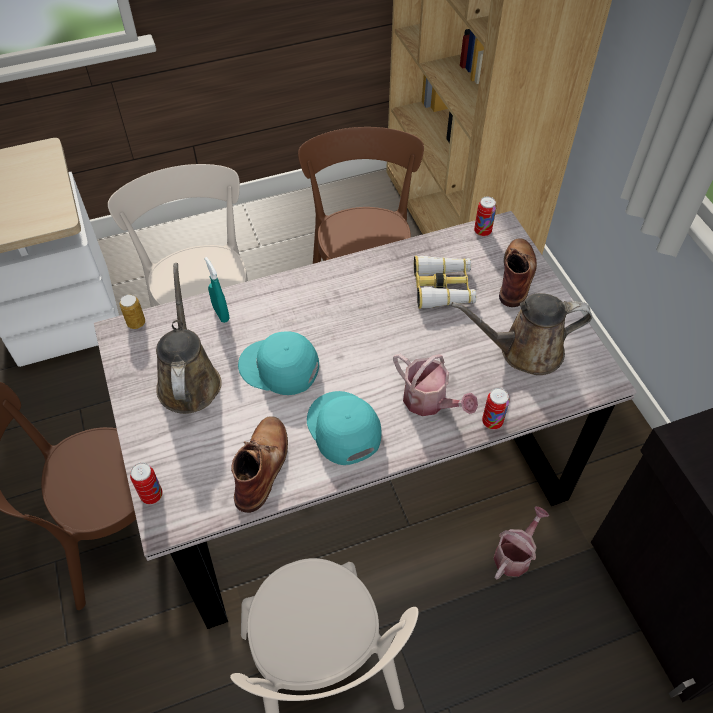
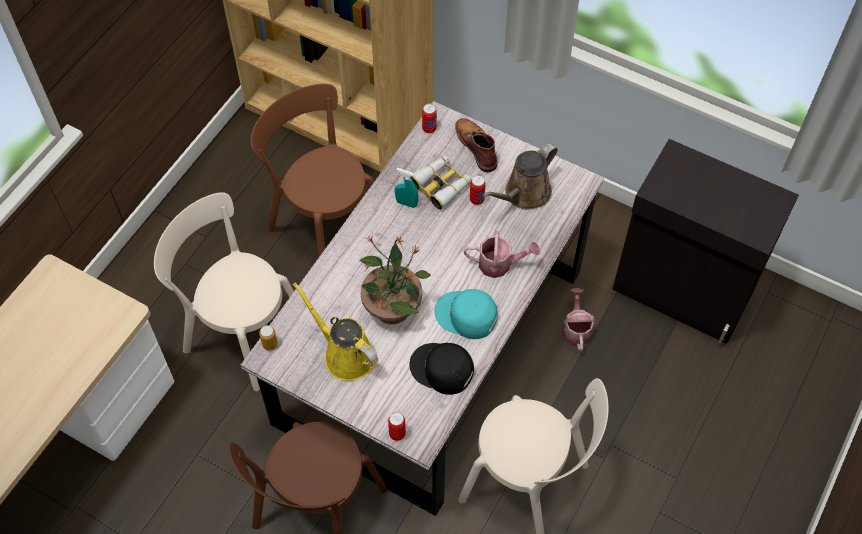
camera: 40 degrees left, 5 degrees up
brown watering can [156,263,222,414] -> yellow watering can [293,282,378,381]
turquoise spray bottle [205,257,230,323] -> turquoise spray bottle moved to [395,168,418,208]
brown boot [231,416,288,513] -> black cap [409,343,474,395]
turquoise cap [238,331,319,395] -> potted plant [360,235,431,324]
can [482,388,509,430] -> can moved to [470,175,486,205]

